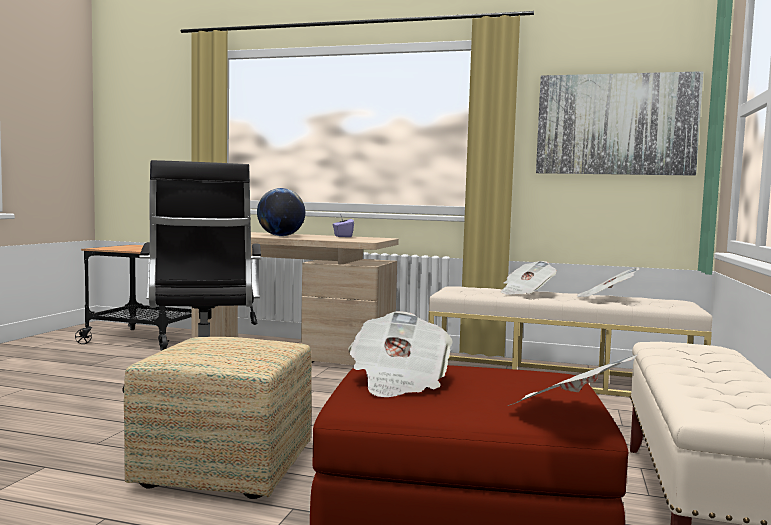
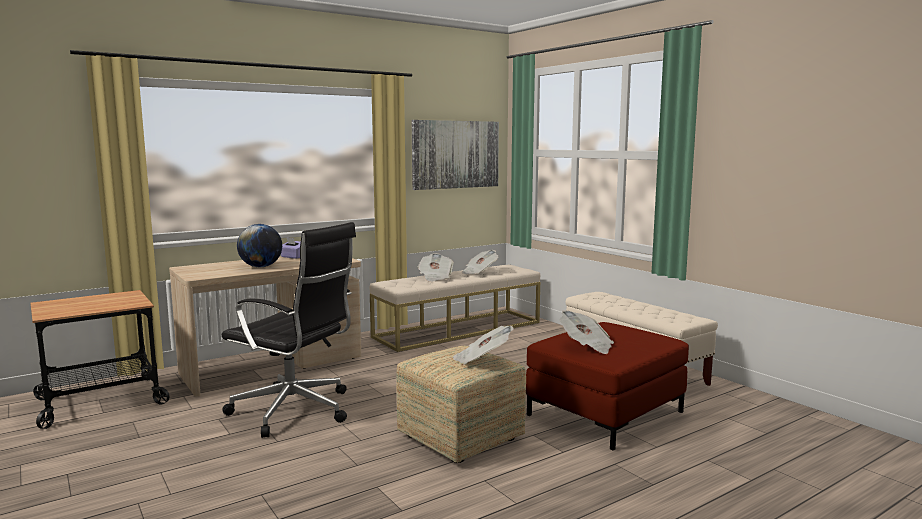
camera: 50 degrees left, 5 degrees up
newspaper [507,354,638,406] -> newspaper moved to [453,326,514,364]

